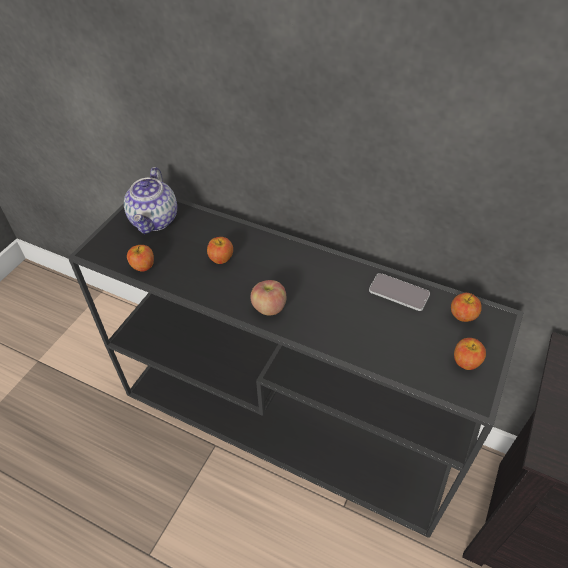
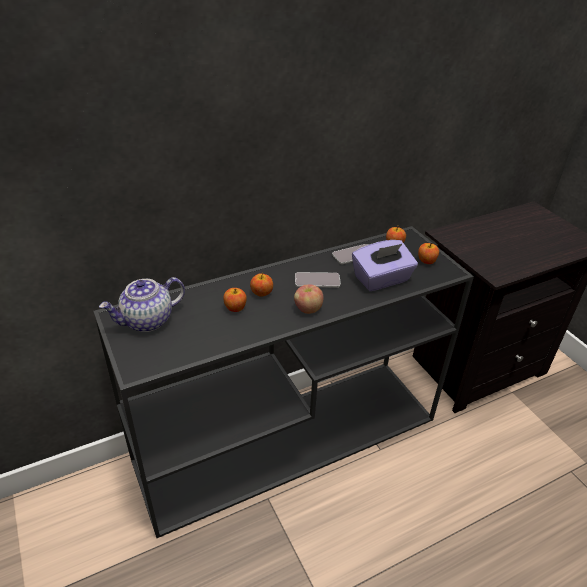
camera: 55 degrees left, 10 degrees down
teapot [124,167,177,234] -> teapot turned 105 degrees clockwise [99,277,185,332]
apple [127,245,154,272] -> apple moved to [250,273,273,297]
none -> phone [295,272,341,288]
none -> purple tissue box [352,240,418,291]

